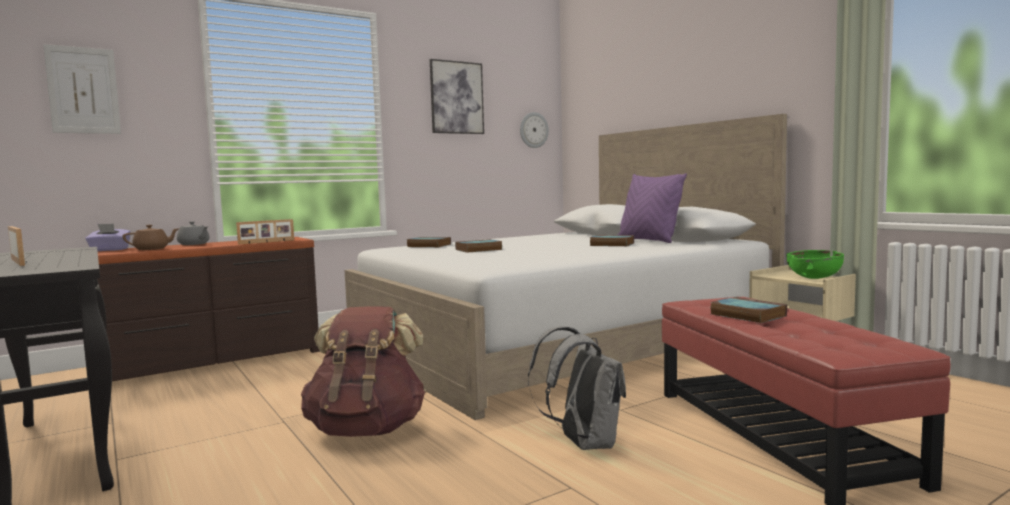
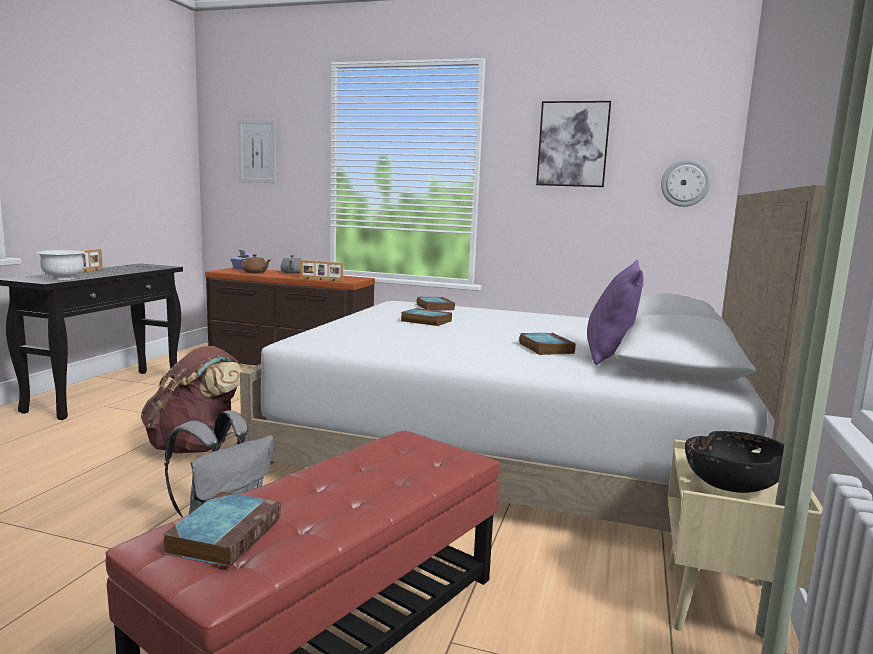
camera: 50 degrees right, 5 degrees up
book [711,297,787,323] -> book moved to [162,491,281,567]
green bowl [786,250,844,279] -> black bowl [685,431,784,493]
none -> white bowl [37,250,86,280]

